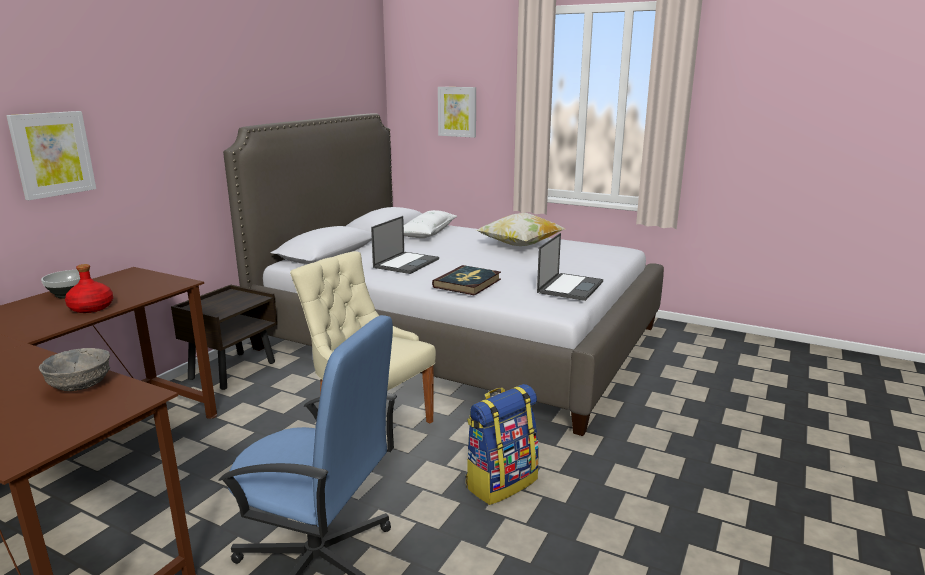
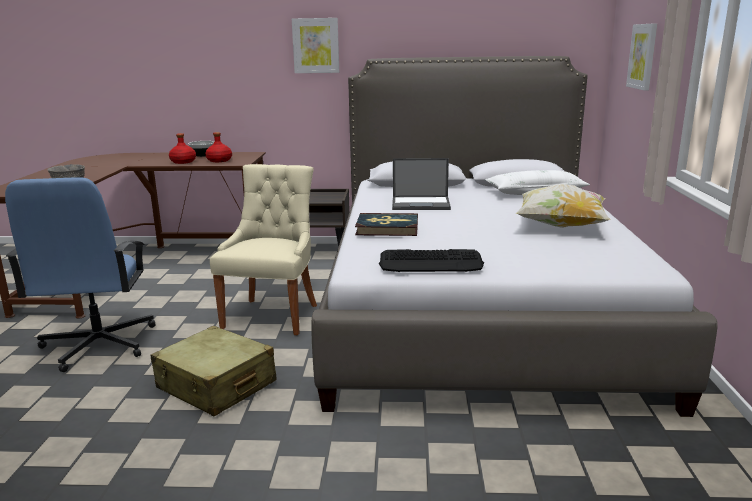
camera: 65 degrees right, 0 degrees up
picture [6,111,96,200] -> picture moved to [292,18,339,73]
backpack [466,384,539,505] -> beige suitcase [151,326,277,416]
laptop [537,233,603,301] -> keyboard [379,249,484,272]
none -> red bottle [205,132,232,162]

